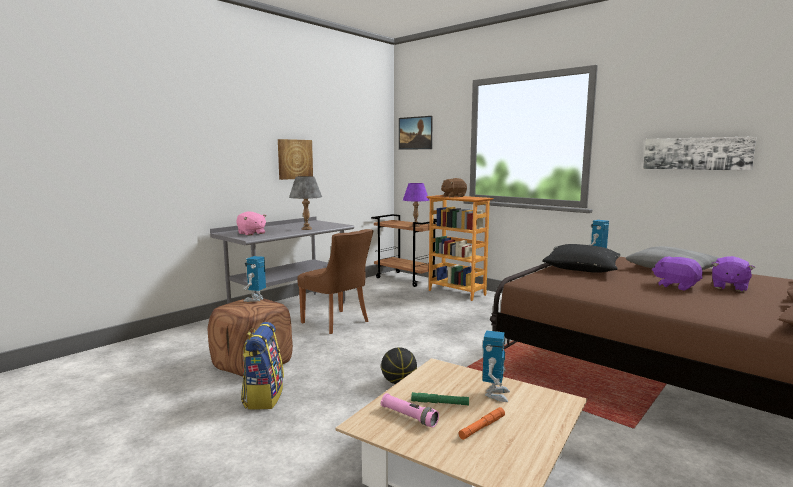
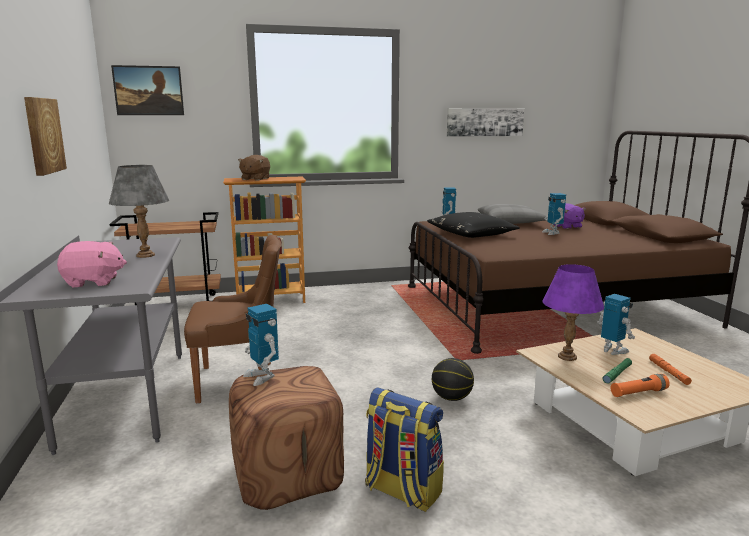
camera: 55 degrees left, 5 degrees up
pink flashlight [381,393,439,427] -> orange flashlight [611,374,670,397]
purple table lamp [403,183,429,227] -> purple table lamp moved to [543,264,604,361]
purple plush toy [652,257,702,291] -> toy robot [542,193,566,235]

